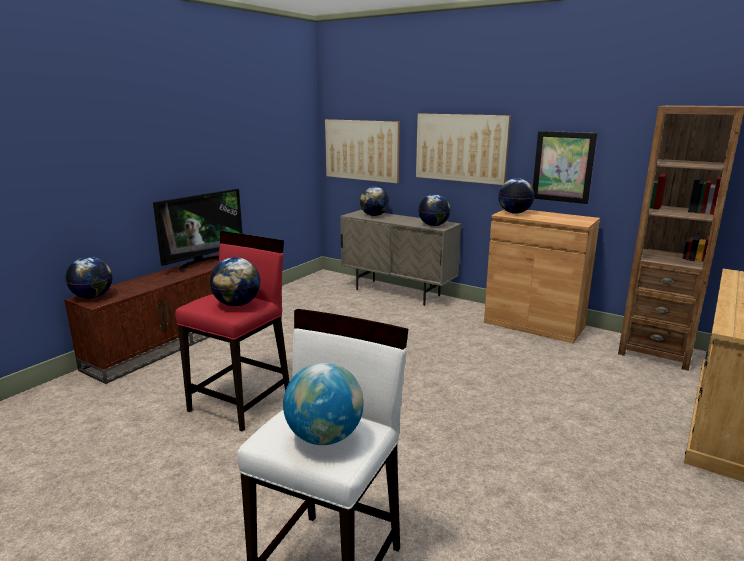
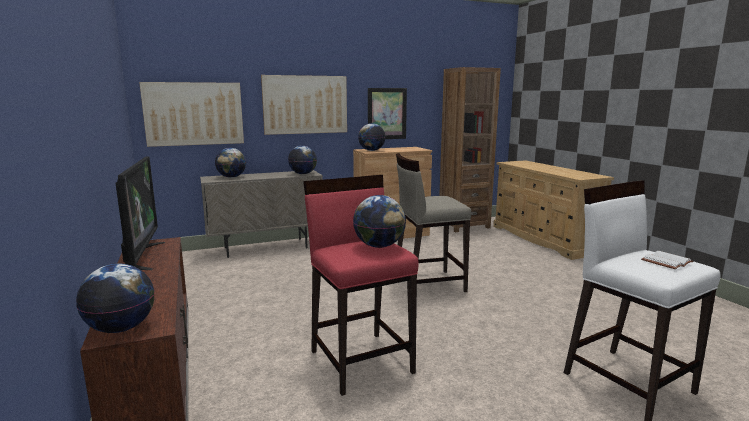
camera: 55 degrees left, 5 degrees down
globe [283,363,364,445] -> white book [641,251,693,269]
none -> beige stool [396,153,471,292]

